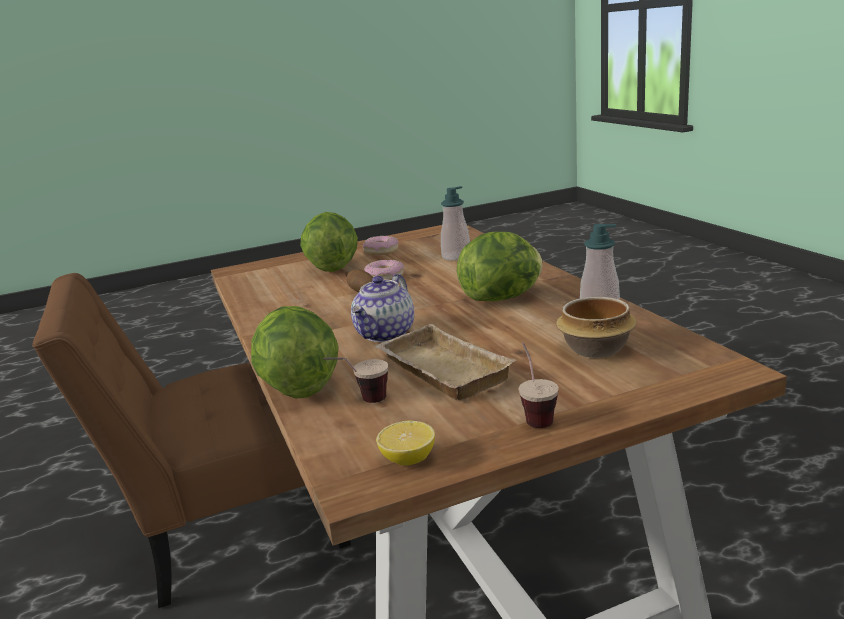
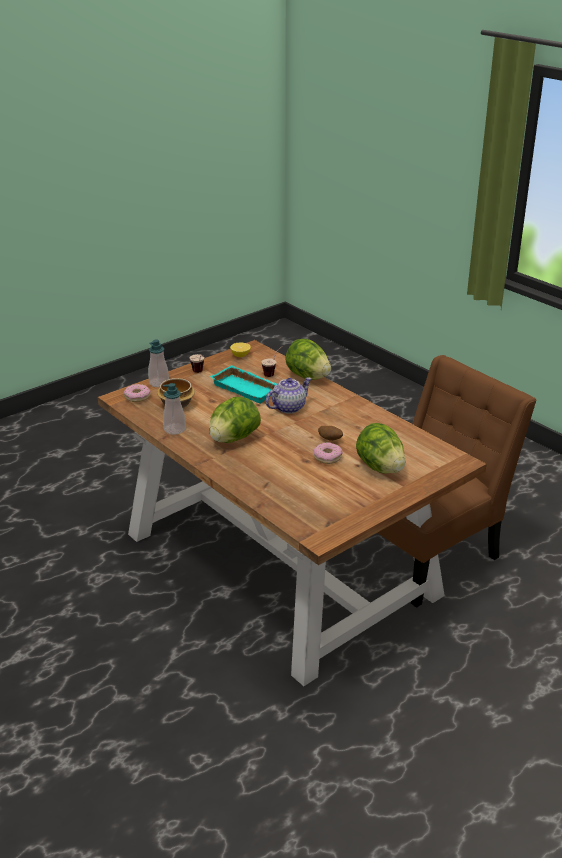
camera: 160 degrees right, 10 degrees up
teapot [351,274,414,342] -> teapot turned 45 degrees clockwise [266,377,312,414]
donut [363,236,399,256] -> donut moved to [124,384,151,402]
beige tray [374,324,517,400] -> turquoise tray [210,365,277,404]
soap dispenser [441,186,470,261] -> soap dispenser moved to [148,339,169,387]

